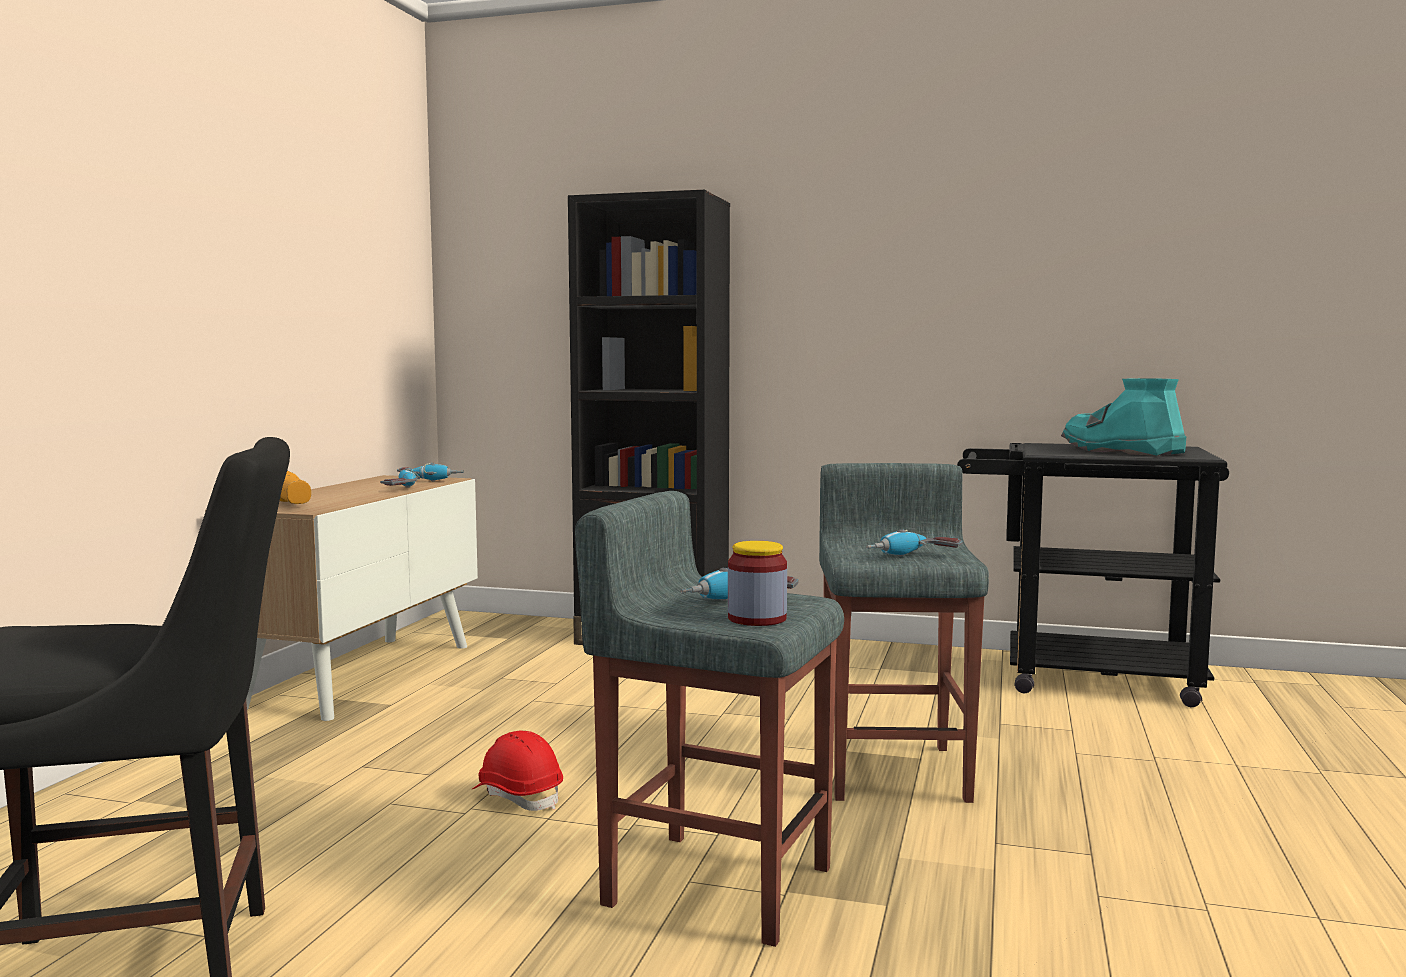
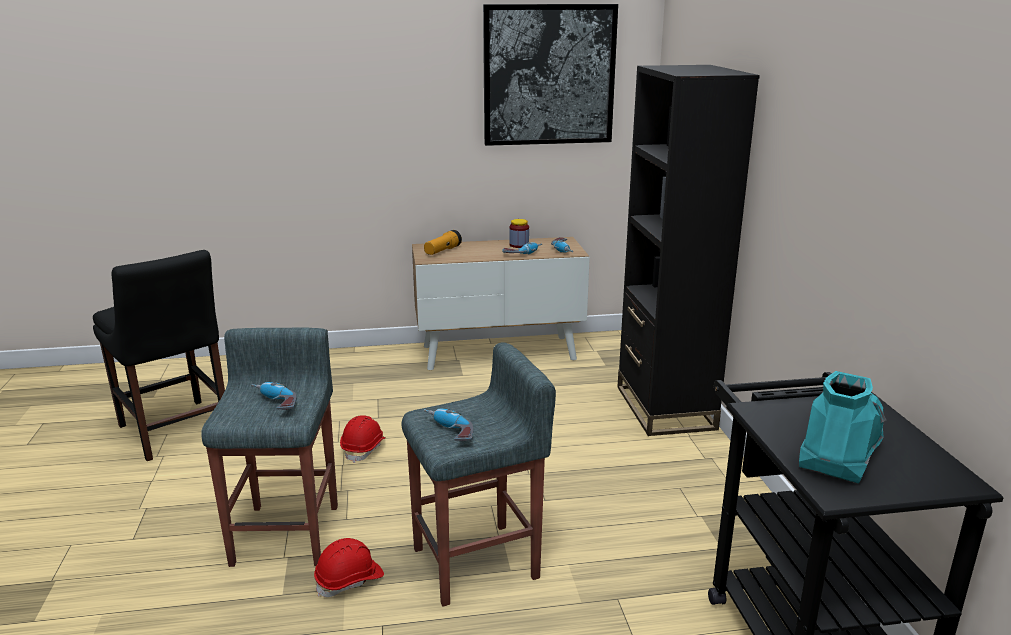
camera: 65 degrees right, 15 degrees up
jar [728,541,787,626] -> jar moved to [509,219,529,248]
none -> red hard hat [314,538,384,597]
none -> picture [483,4,618,146]

